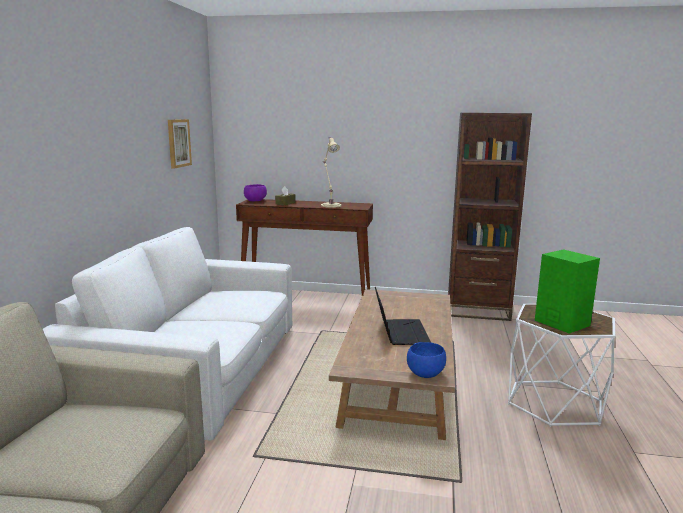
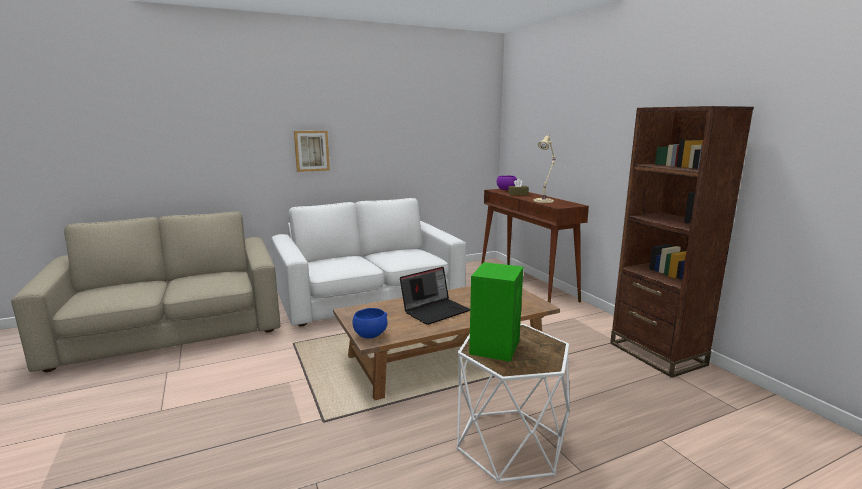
camera: 55 degrees right, 0 degrees up
picture [168,119,192,169] -> picture moved to [294,131,330,172]

